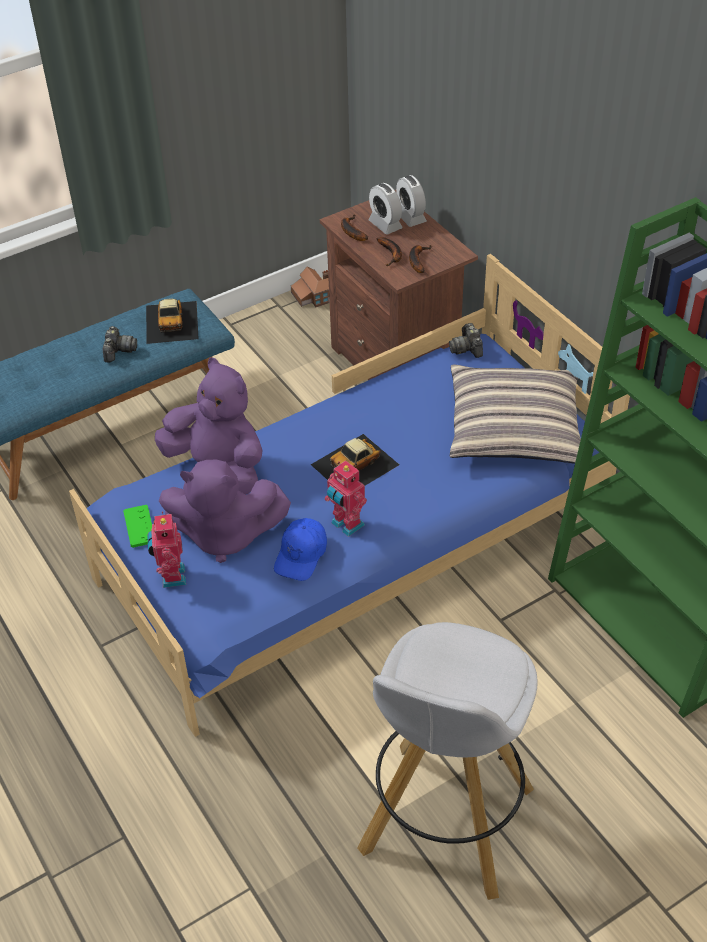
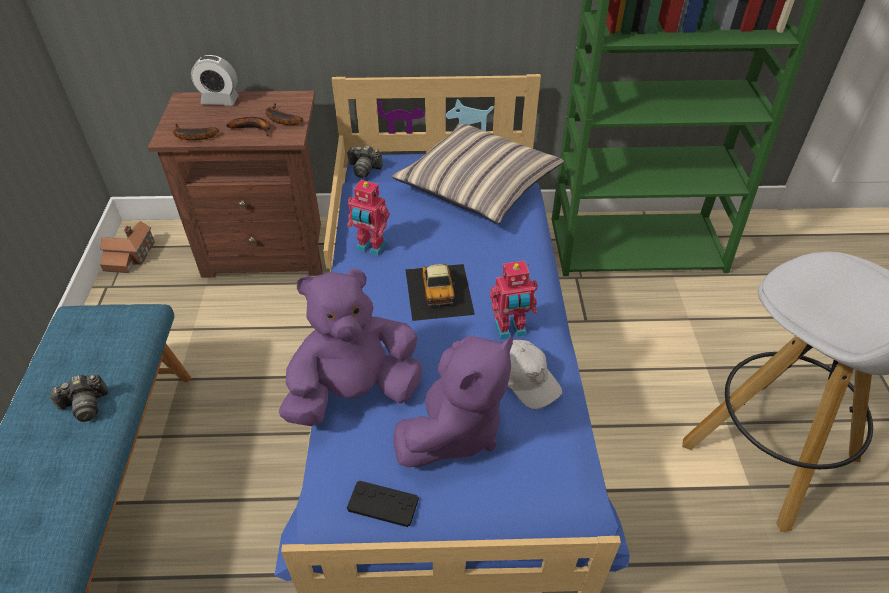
camera: 60 degrees left, 0 degrees up
camera [103,326,137,362] -> camera turned 120 degrees clockwise [49,374,108,422]
green game controller [123,505,152,548] -> black game controller [347,481,419,527]
toy car [146,299,199,344] -> none
toy robot [147,511,186,588] -> toy robot moved to [347,180,390,256]
blue cap [274,518,327,581] -> white cap [508,340,562,409]
alarm clock [368,183,403,235] -> none

